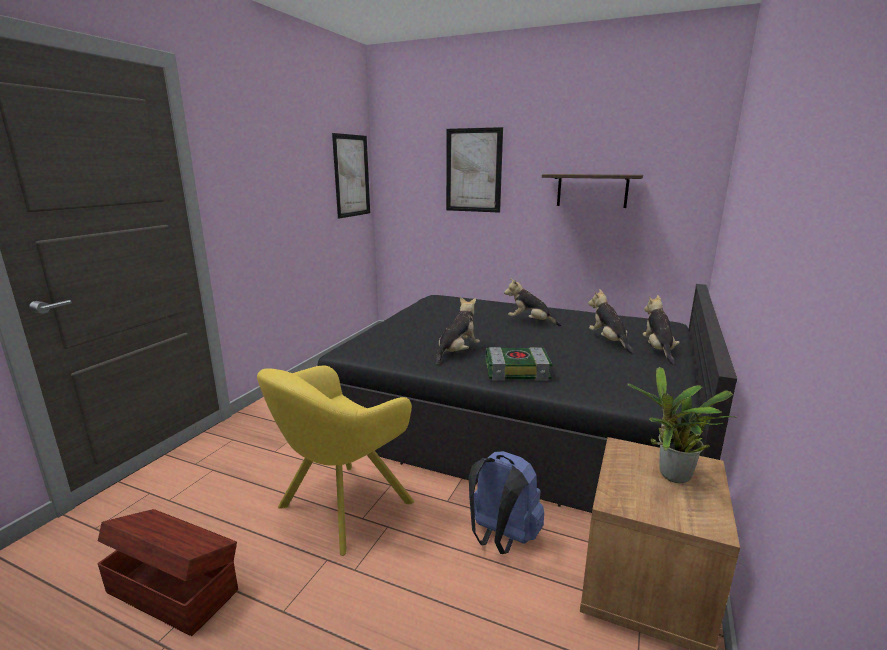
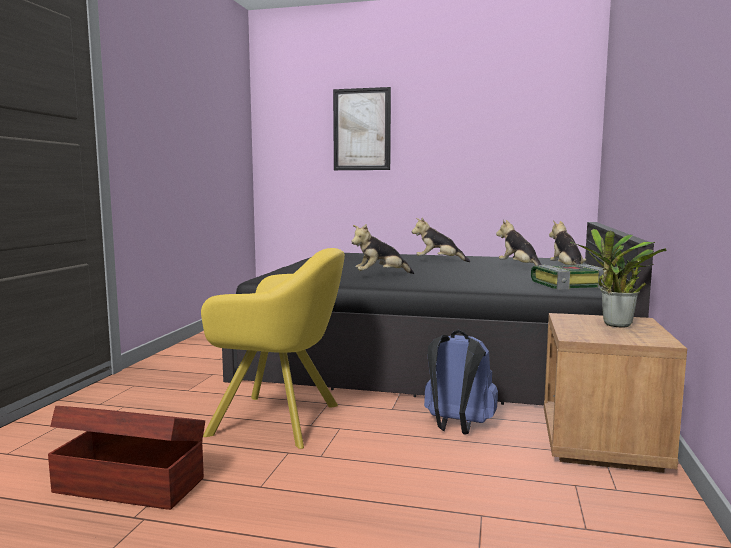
camera: 10 degrees left, 10 degrees down
yellow armchair [257,365,414,556] -> yellow armchair turned 105 degrees counterclockwise [201,248,345,449]
picture [332,133,370,219] -> none
plush toy [436,297,480,365] -> plush toy turned 135 degrees counterclockwise [351,224,414,274]
book [486,347,552,381] -> book moved to [531,264,612,290]
shelf [542,174,643,208] -> none

